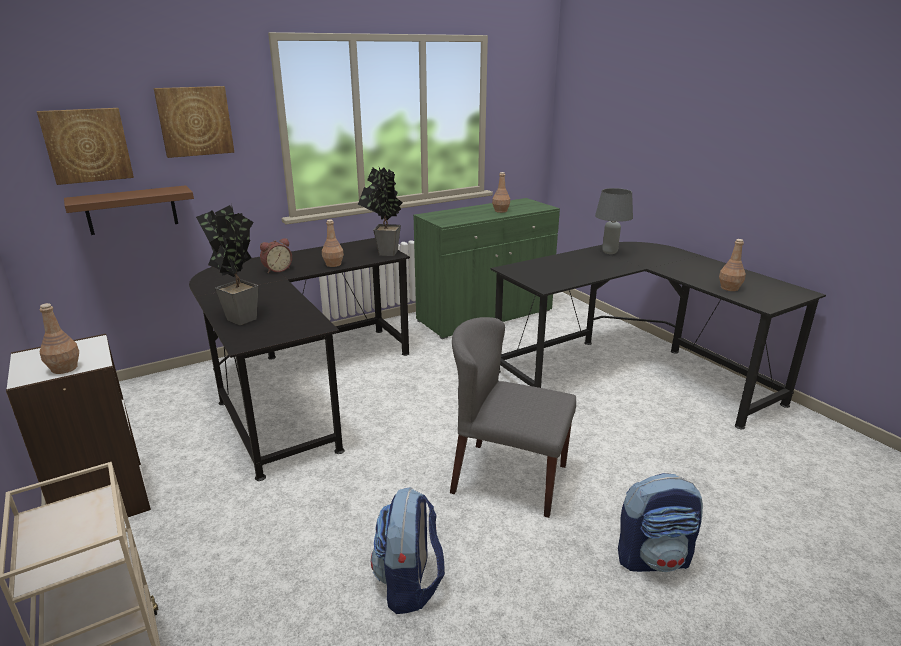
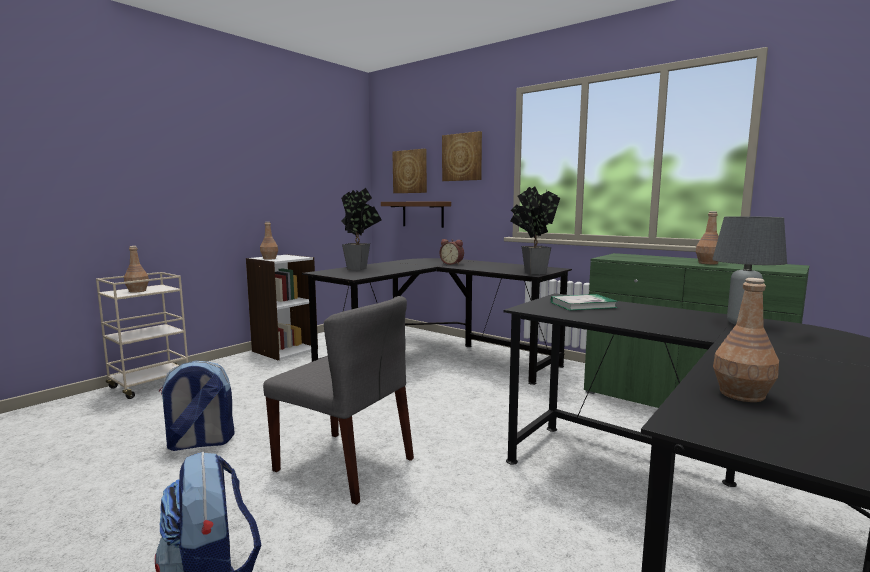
camera: 70 degrees right, 15 degrees down
brown bottle [322,220,344,267] -> brown bottle moved to [124,246,149,293]
grey chair [450,317,576,518] -> grey chair turned 120 degrees clockwise [263,296,414,505]
none -> book [551,294,618,311]

